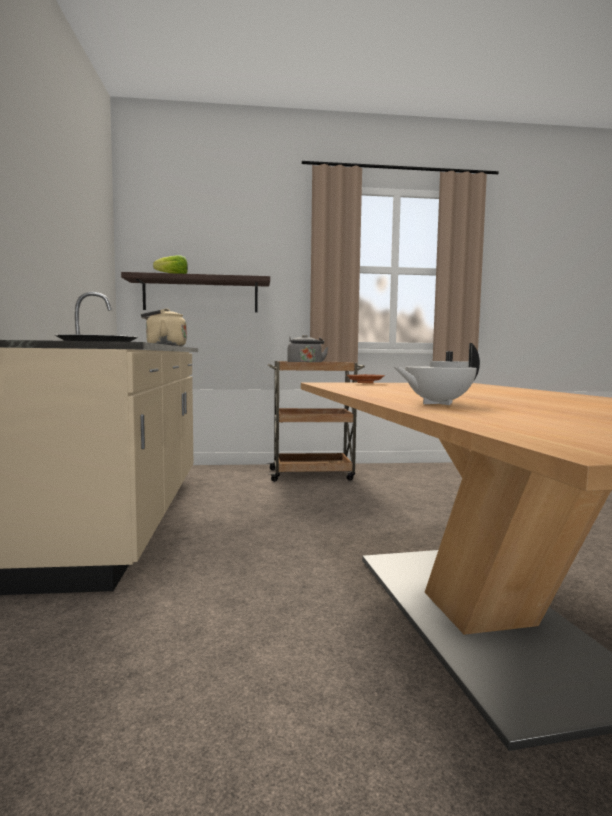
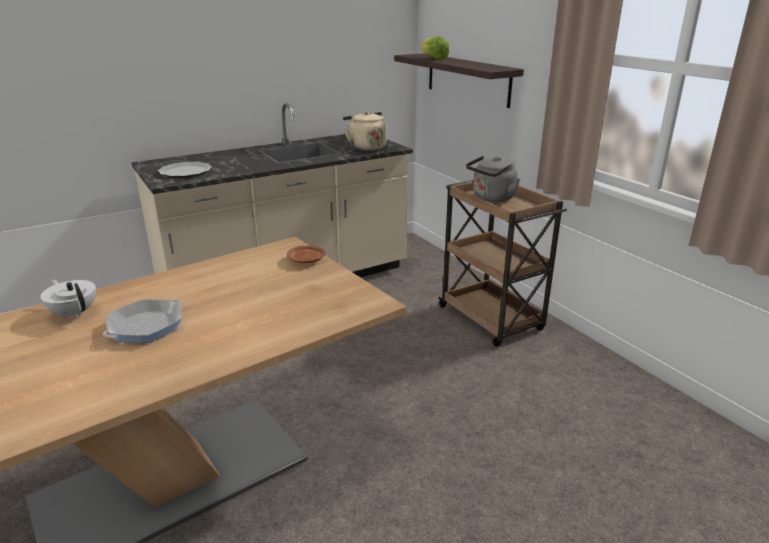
camera: 65 degrees right, 20 degrees up
none -> frying pan [103,299,183,343]

